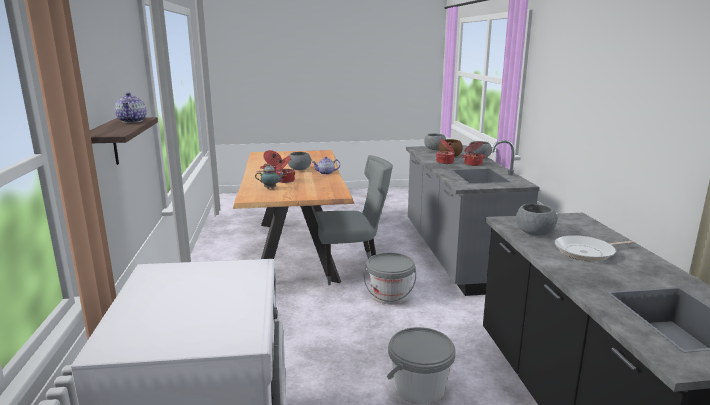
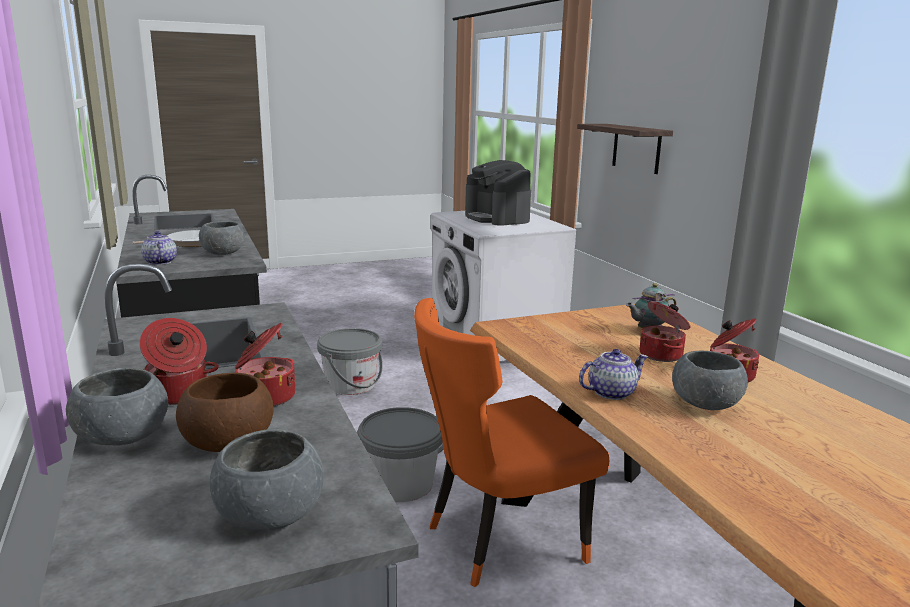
camera: 165 degrees right, 0 degrees up
teapot [115,92,147,123] -> teapot moved to [141,231,177,265]
grey chair [316,155,393,285] -> orange chair [414,298,609,587]
none -> coffee machine [465,160,531,226]

